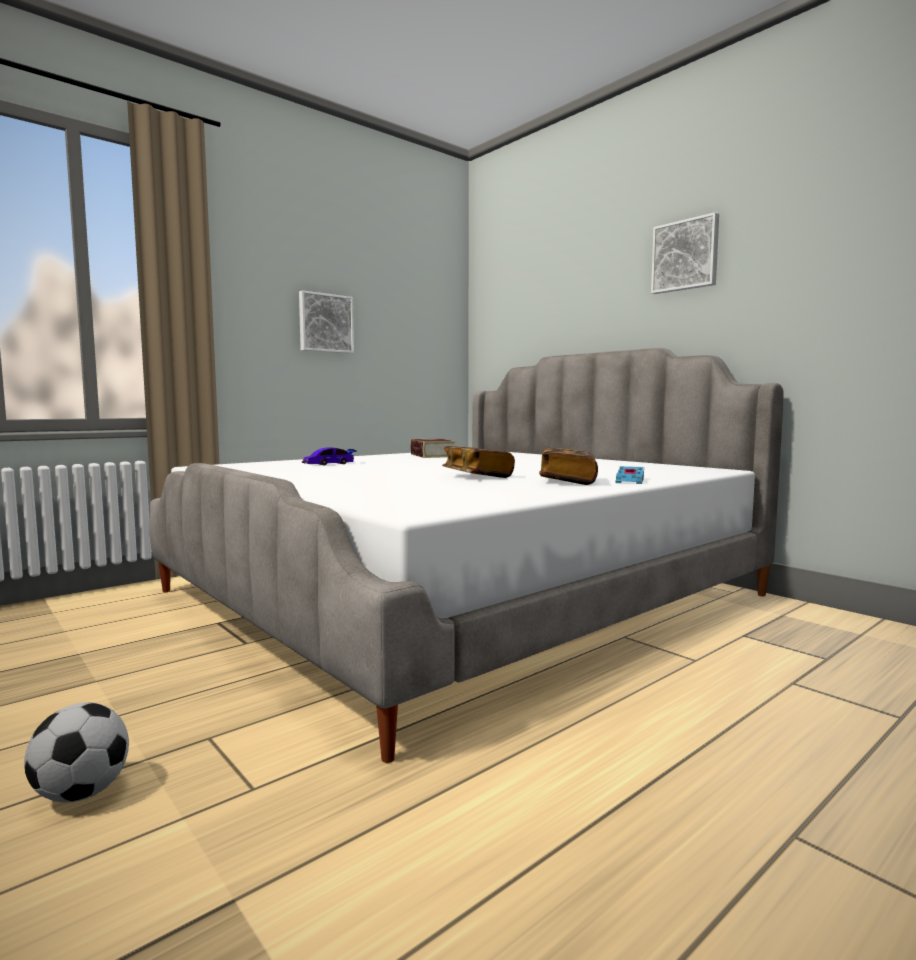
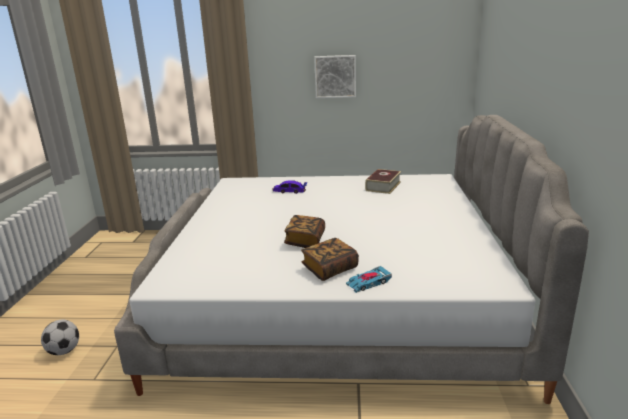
camera: 45 degrees right, 15 degrees up
picture [651,212,719,294] -> none

